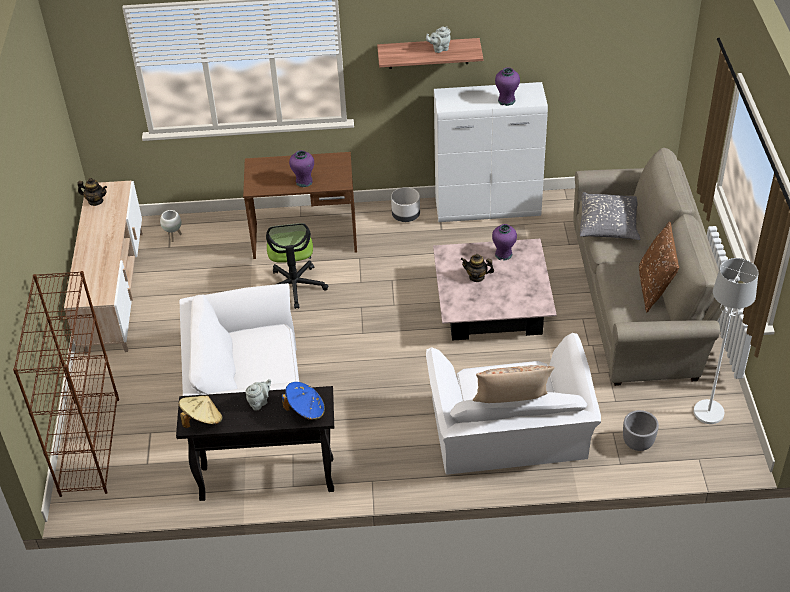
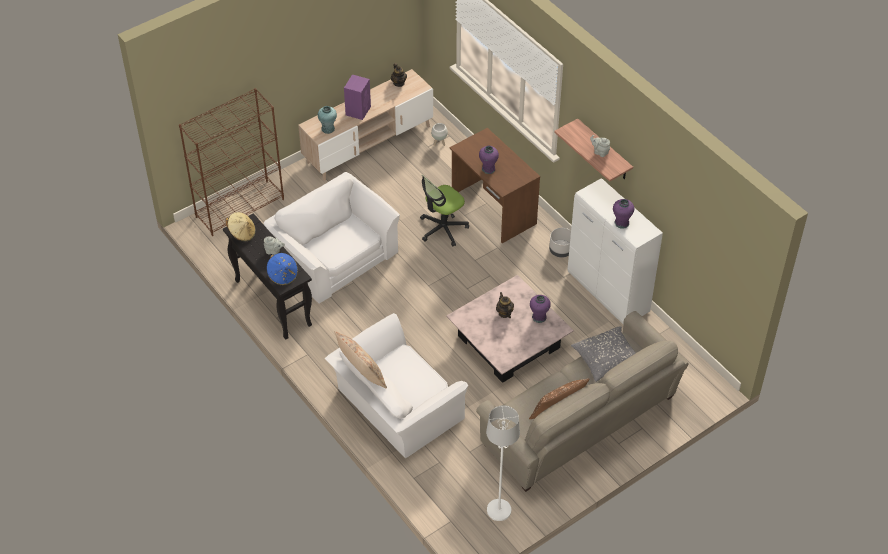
camera: 55 degrees right, 5 degrees up
grey planter [623,410,659,451] -> none
none -> turquoise vase [318,106,337,134]
none -> purple speaker [344,74,371,120]

